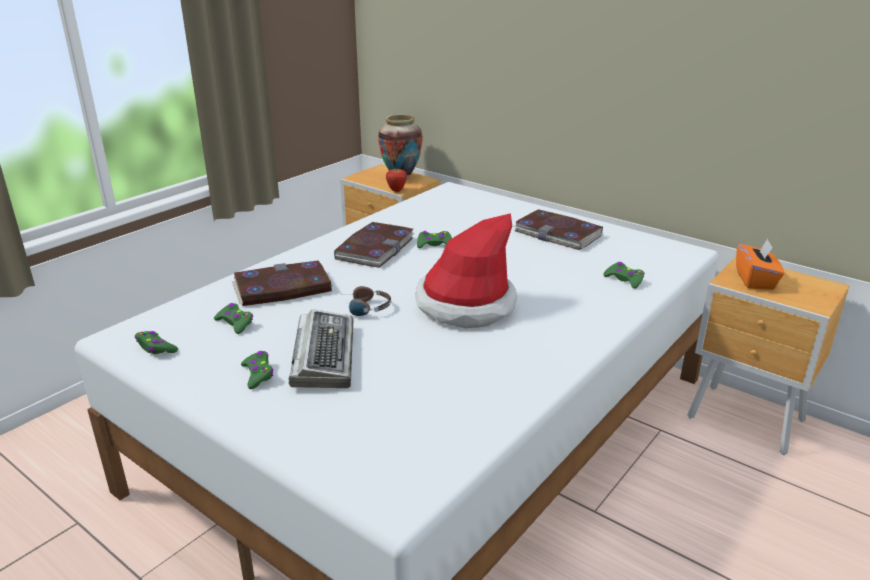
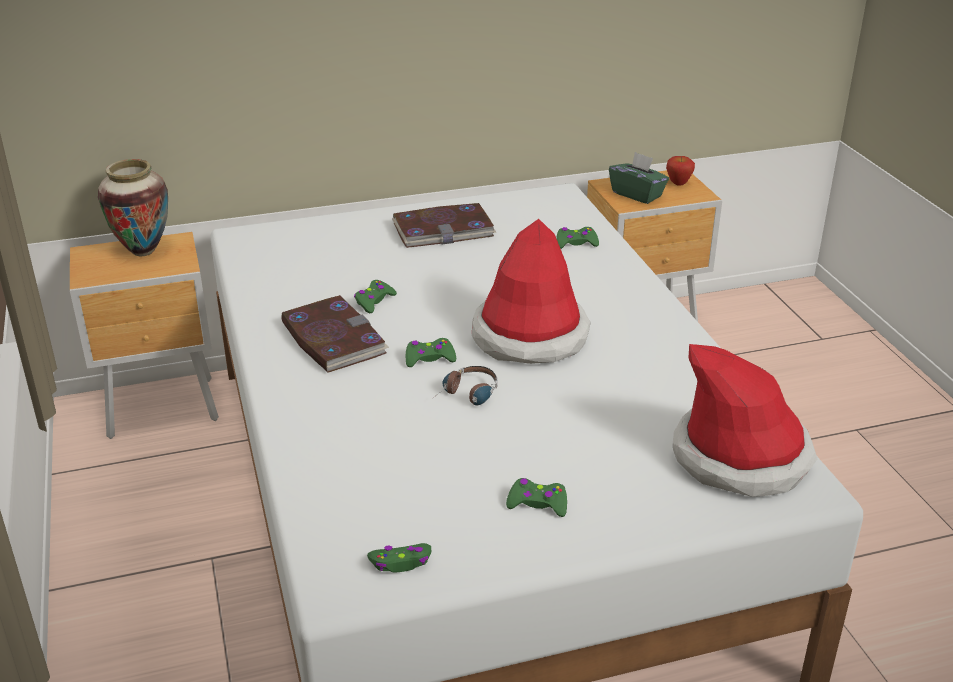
camera: 55 degrees left, 5 degrees up
green game controller [214,303,253,334] -> green game controller moved to [406,338,456,367]
book [232,260,333,306] -> none
keyboard [289,309,354,388] -> none
apple [386,169,407,192] -> apple moved to [666,156,695,186]
orange tissue box [736,239,784,290] -> green tissue box [609,152,669,204]
none -> hat [673,344,817,497]

